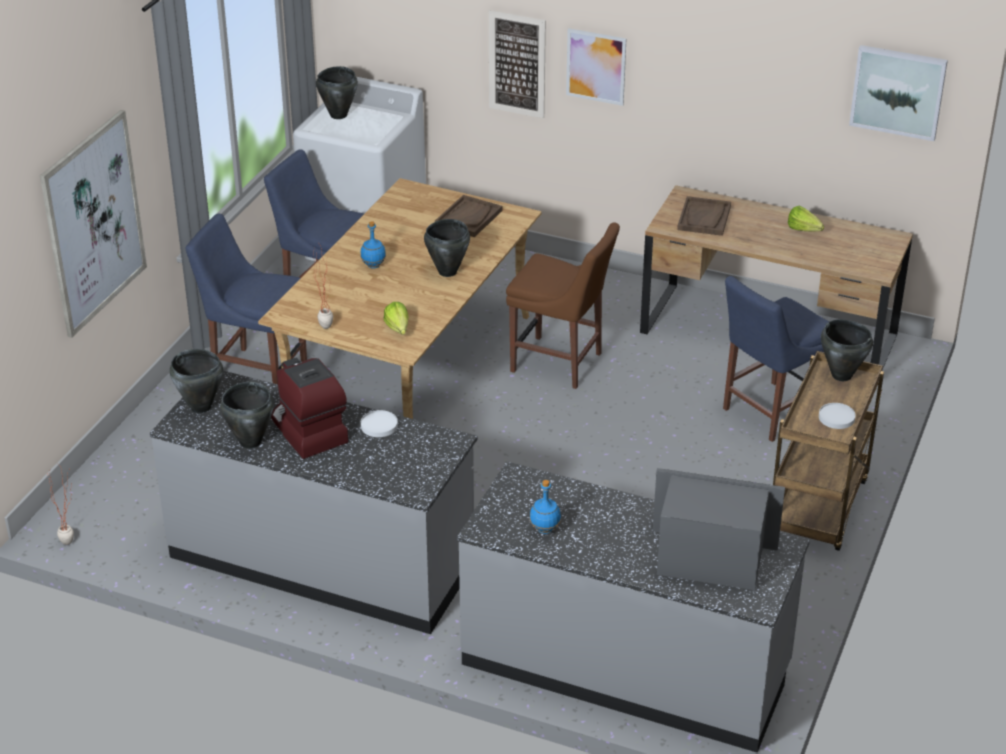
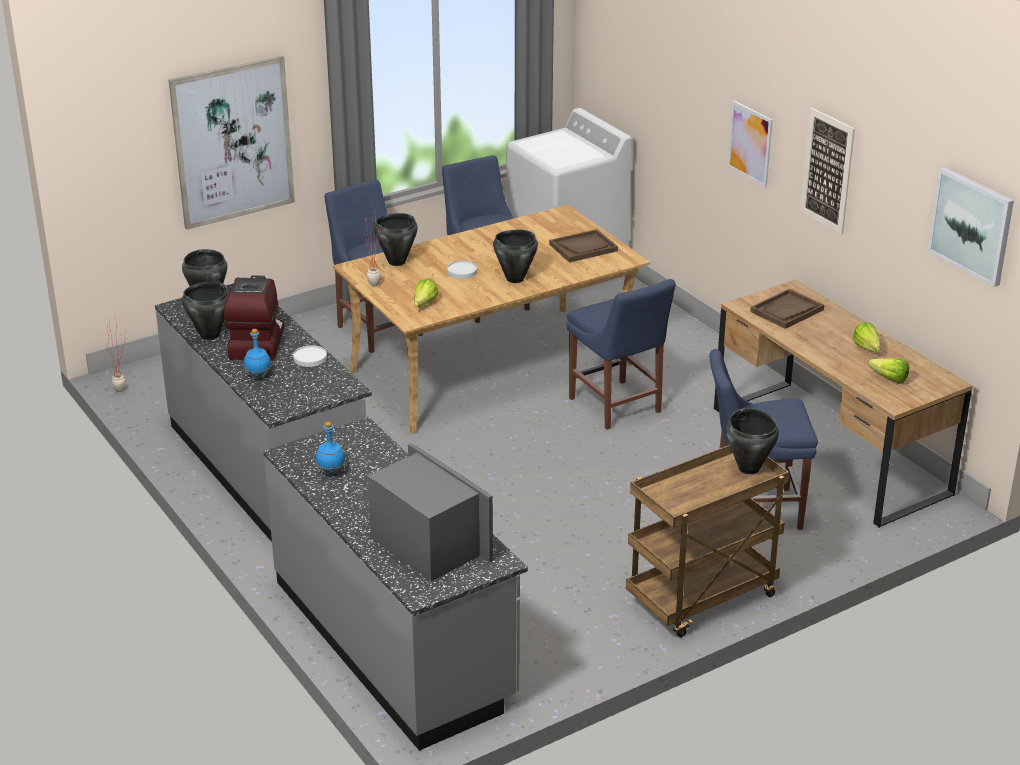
camera: 35 degrees right, 5 degrees down
black cooking pot [316,66,358,119] -> black cooking pot moved to [374,213,418,266]
blue bottle [360,221,386,269] -> blue bottle moved to [244,329,271,379]
picture [489,10,546,118] -> picture moved to [800,108,855,234]
brown chair [506,222,620,389] -> blue chair [566,279,676,430]
white plate [819,403,856,429] -> white plate moved to [447,261,477,279]
none -> lettuce [868,358,909,384]

